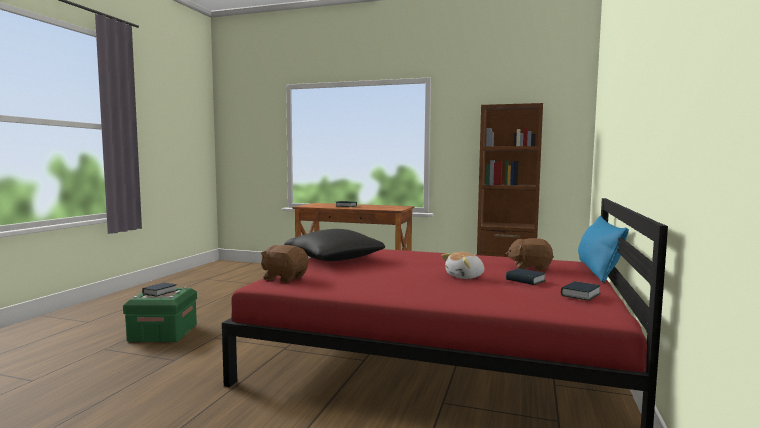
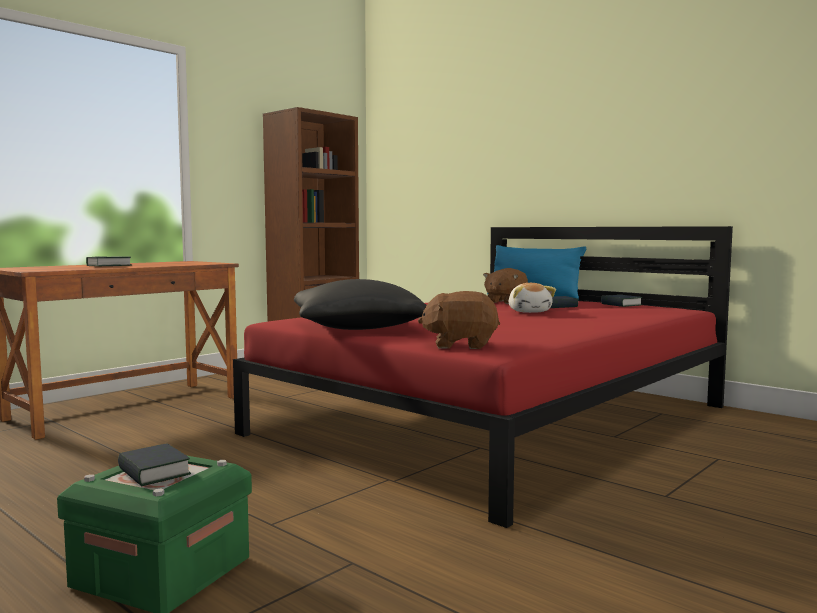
camera: 65 degrees left, 0 degrees up
brown plush toy [261,245,308,283] -> brown plush toy turned 45 degrees clockwise [418,291,500,349]

